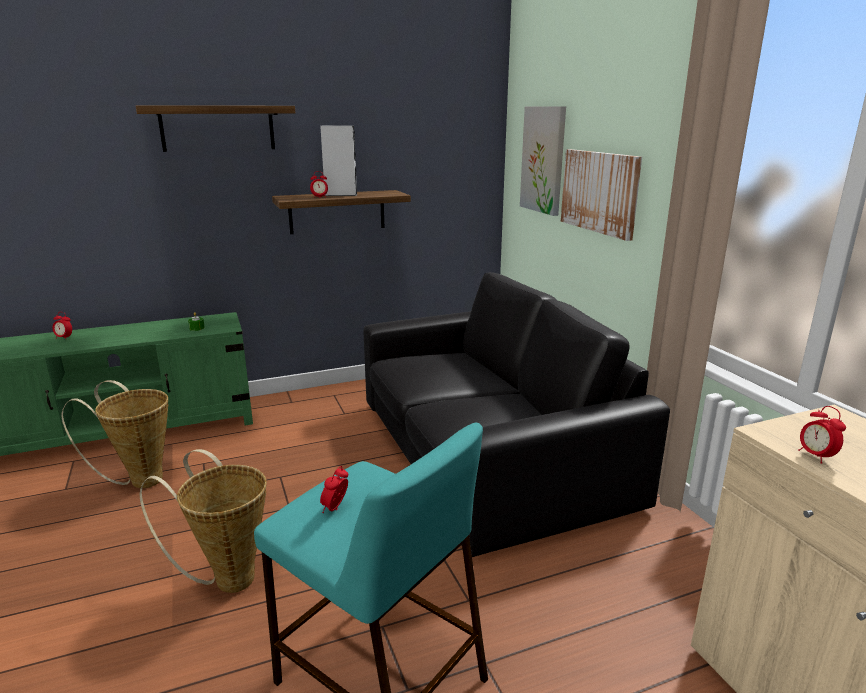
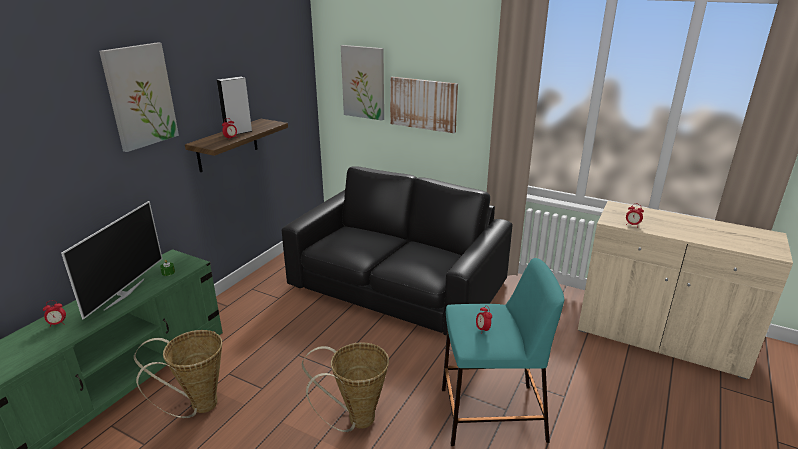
camera: 40 degrees left, 5 degrees up
shelf [136,105,295,152] -> picture [99,42,179,152]
none -> television [61,201,163,320]

